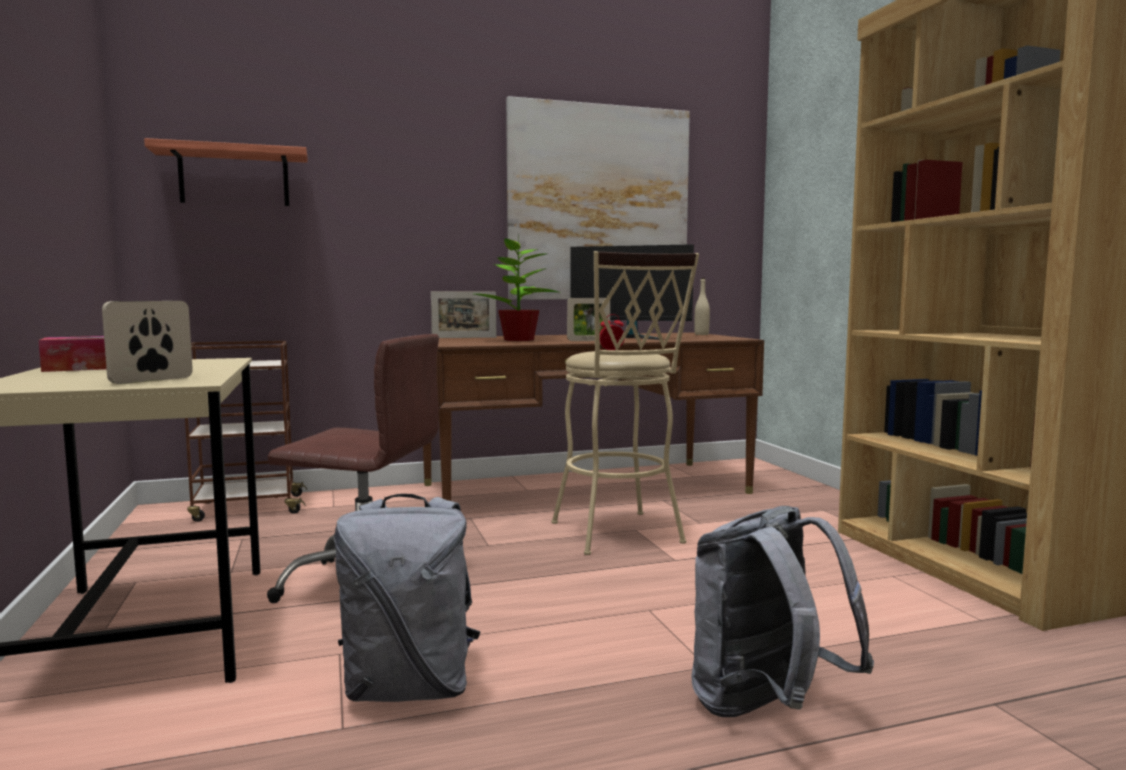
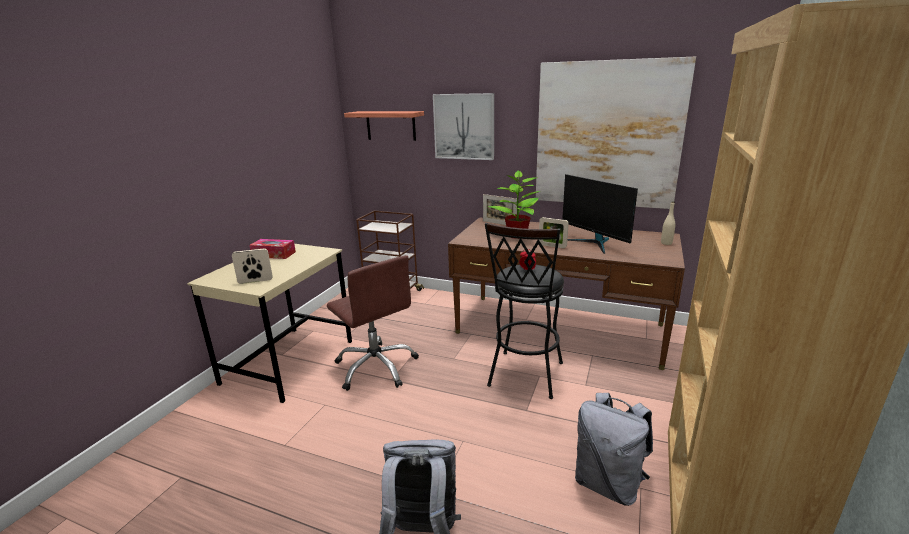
camera: 40 degrees right, 15 degrees up
grey backpack [334,494,481,702] -> grey backpack moved to [575,393,653,506]
beige stool [552,251,699,555] -> black stool [485,223,564,399]
none -> picture [433,93,494,160]

